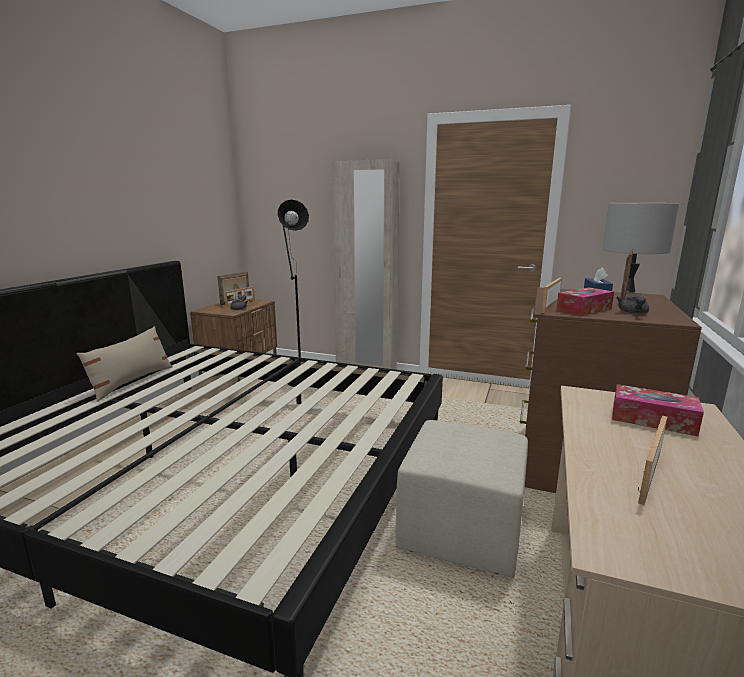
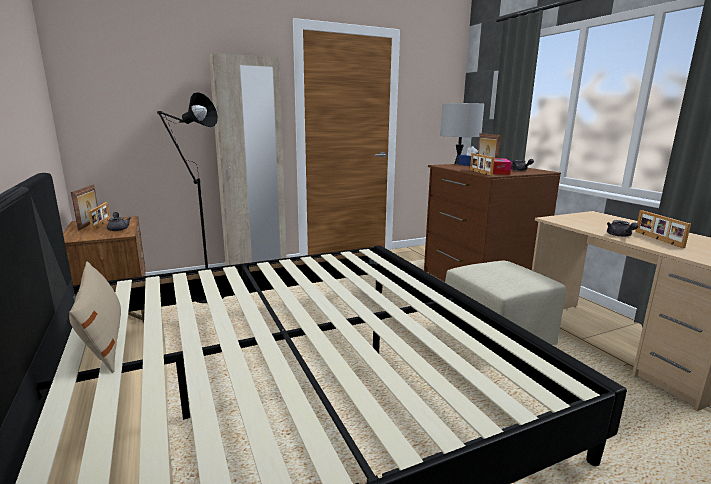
camera: 45 degrees left, 0 degrees up
tissue box [612,384,704,436] -> none
none -> grey teapot [607,220,638,237]

